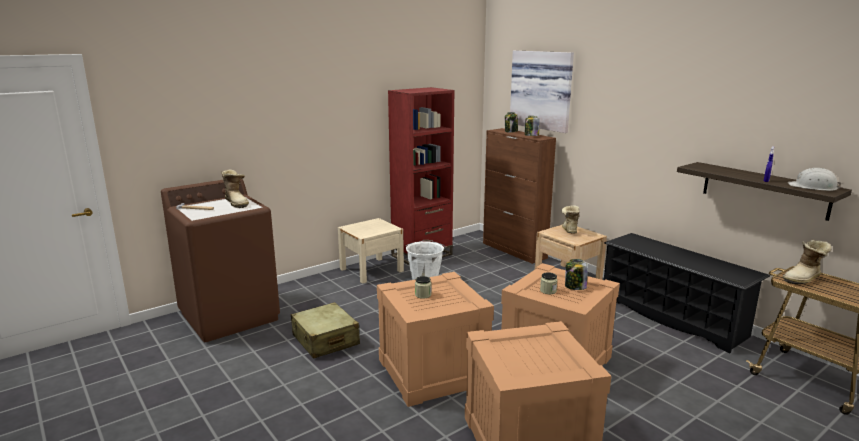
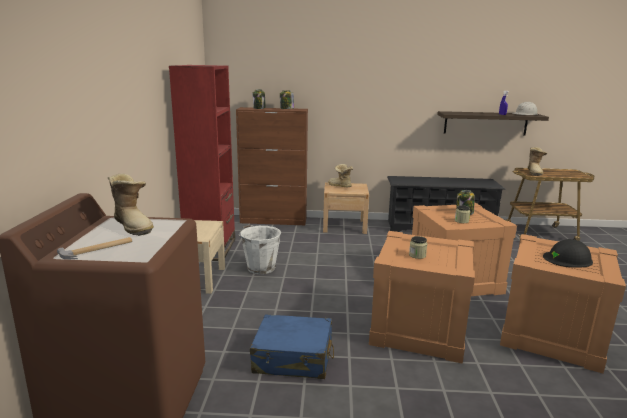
camera: 50 degrees left, 0 degrees up
boot [221,169,249,208] -> boot turned 45 degrees clockwise [108,173,154,236]
beige suitcase [291,302,360,359] -> blue suitcase [250,314,334,379]
picture [510,50,574,133] -> none
none -> black hard hat [543,239,593,267]

